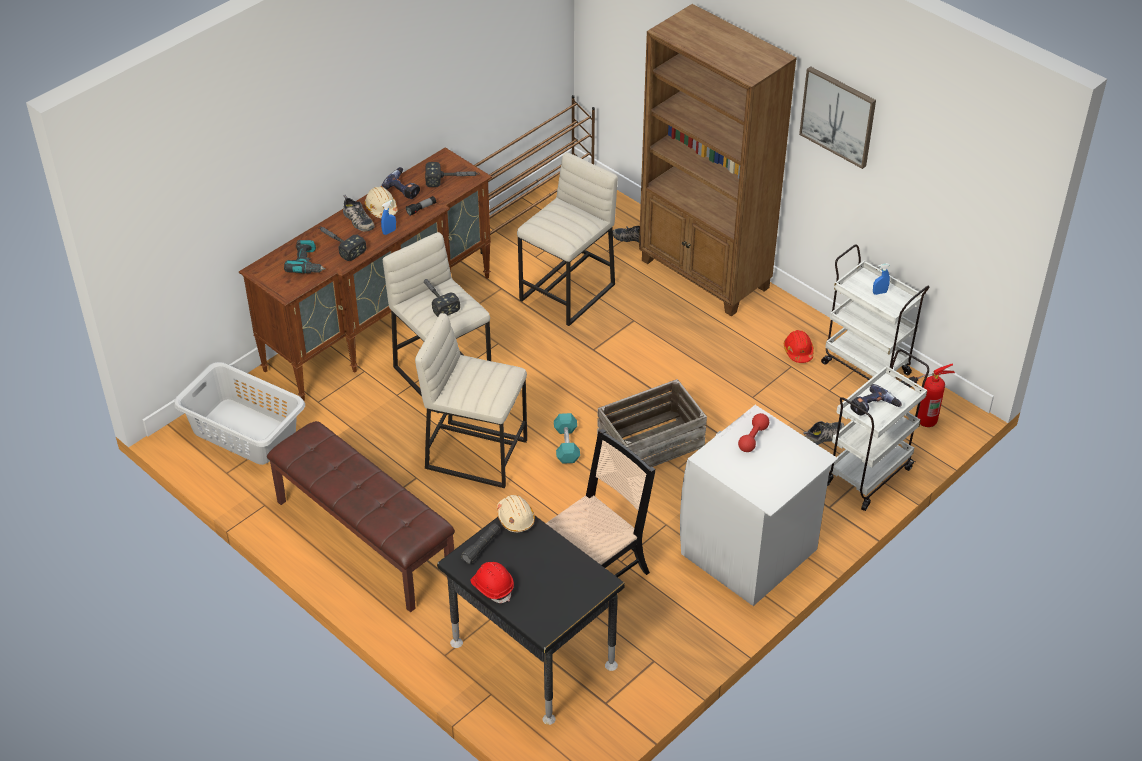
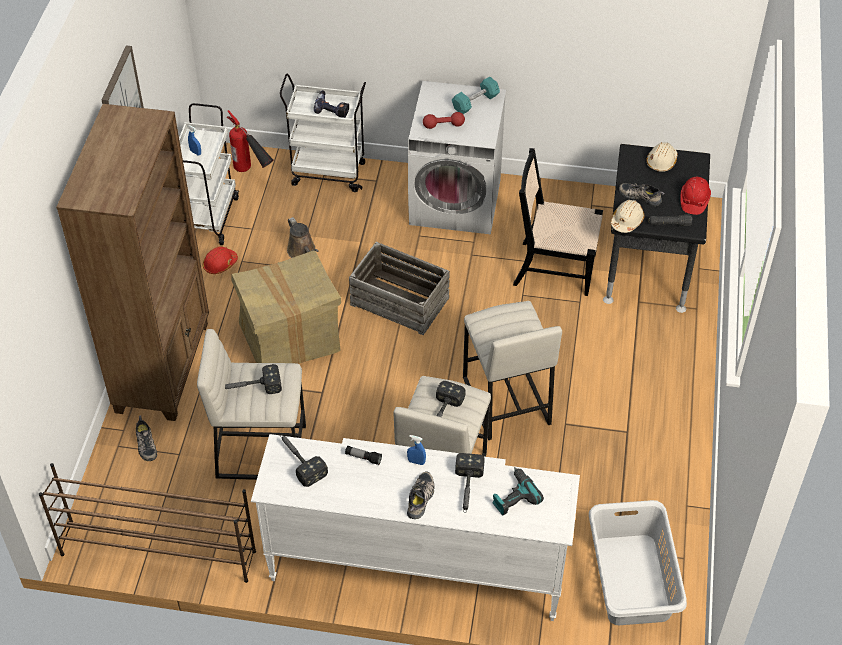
camera: 125 degrees left, 5 degrees up
brown cabinet [239,147,492,400] -> white cabinet [251,434,580,621]
brown bench [267,421,455,612] -> none
beige hard hat [364,186,398,218] -> beige hard hat moved to [647,142,678,172]
power drill [382,167,420,199] -> none
turquoise dumbbell [554,413,580,464] -> turquoise dumbbell moved to [452,77,500,114]
shoe [803,421,844,445] -> shoe moved to [619,183,665,206]
none -> hammer [225,364,282,394]
none -> cardboard box [231,250,341,364]
none -> brown watering can [287,217,319,258]

